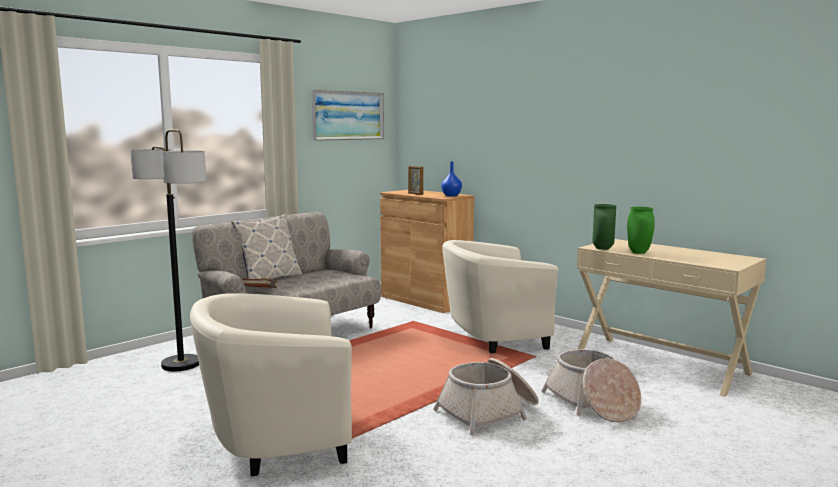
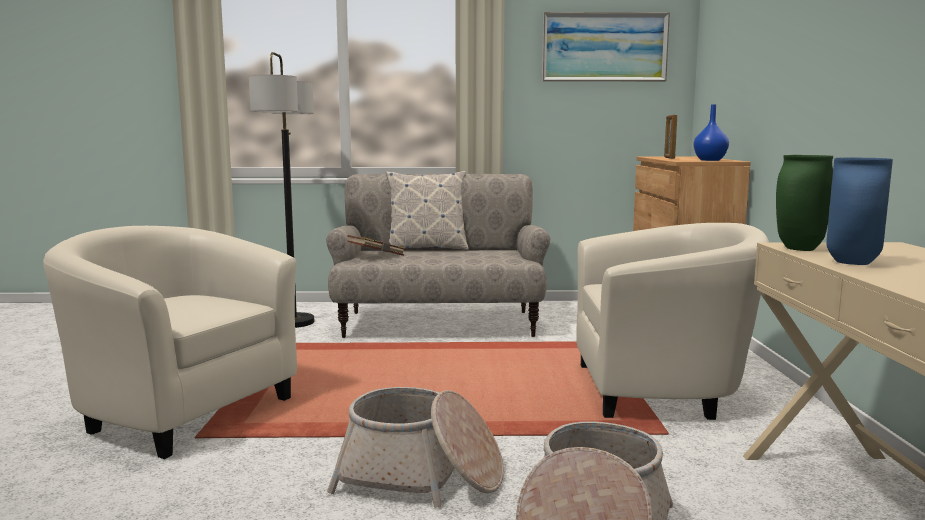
camera: 45 degrees right, 0 degrees up
beige armchair [442,240,558,353] -> beige armchair turned 150 degrees clockwise [576,223,769,420]
green vase [627,207,655,254] -> blue vase [826,158,893,265]

